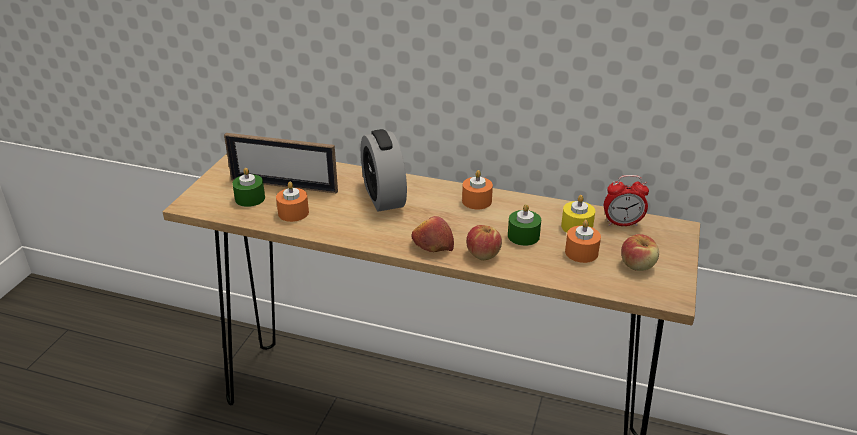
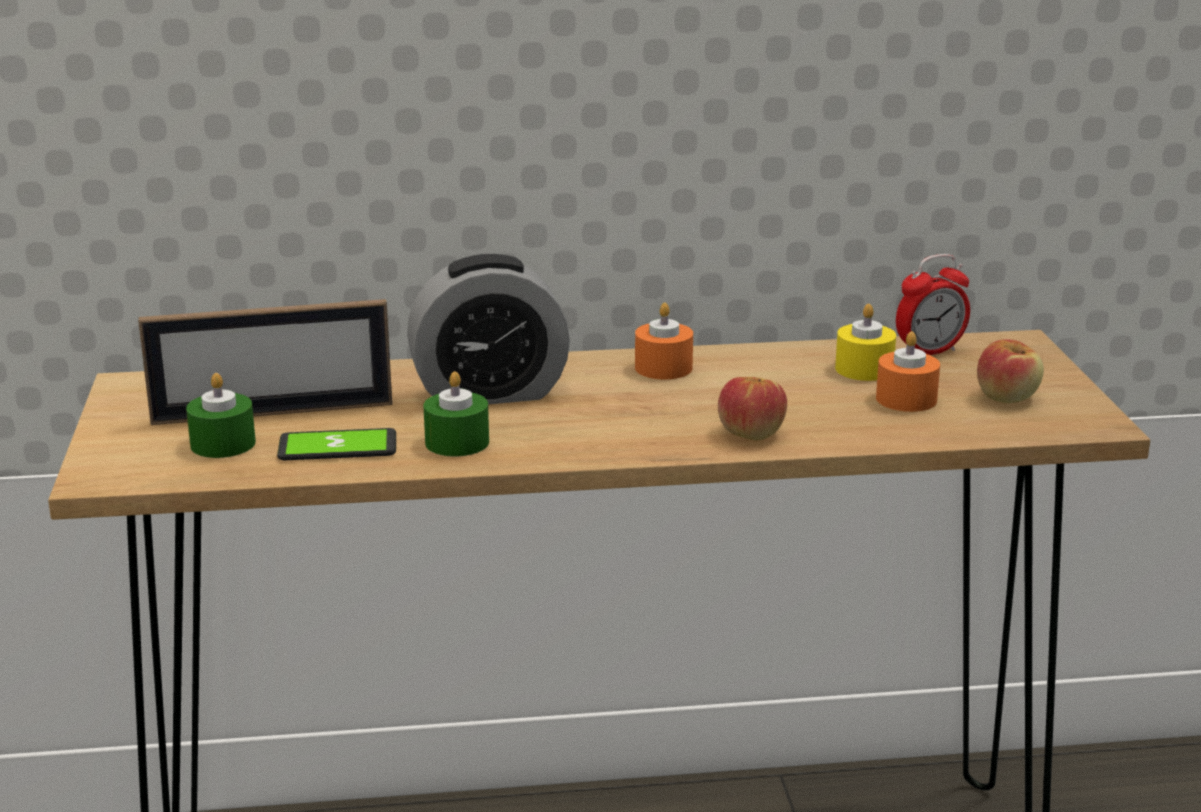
camera: 25 degrees left, 10 degrees down
orange candle [276,181,309,222] -> phone [277,428,396,460]
alarm clock [361,129,407,212] -> alarm clock turned 60 degrees counterclockwise [407,254,570,404]
apple [412,216,454,252] -> none
green candle [508,204,541,246] -> green candle moved to [423,372,489,457]

